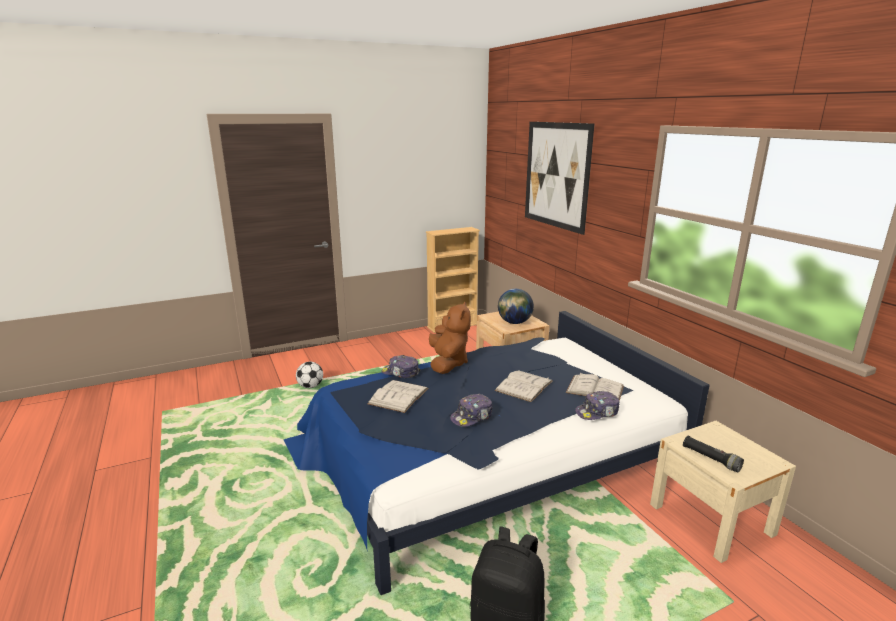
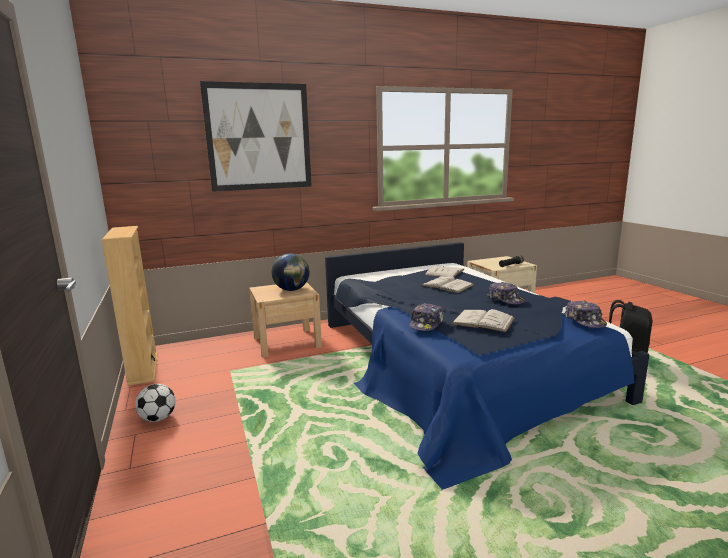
camera: 85 degrees left, 5 degrees down
football [296,362,323,388] -> football moved to [135,384,176,422]
brown plush toy [429,301,471,374] -> none
cap [575,391,619,420] -> cap moved to [564,301,607,328]

